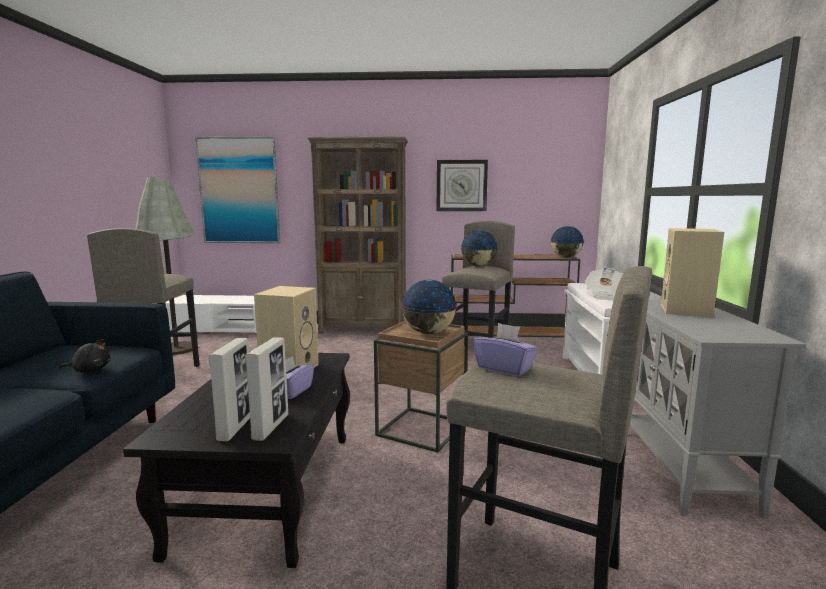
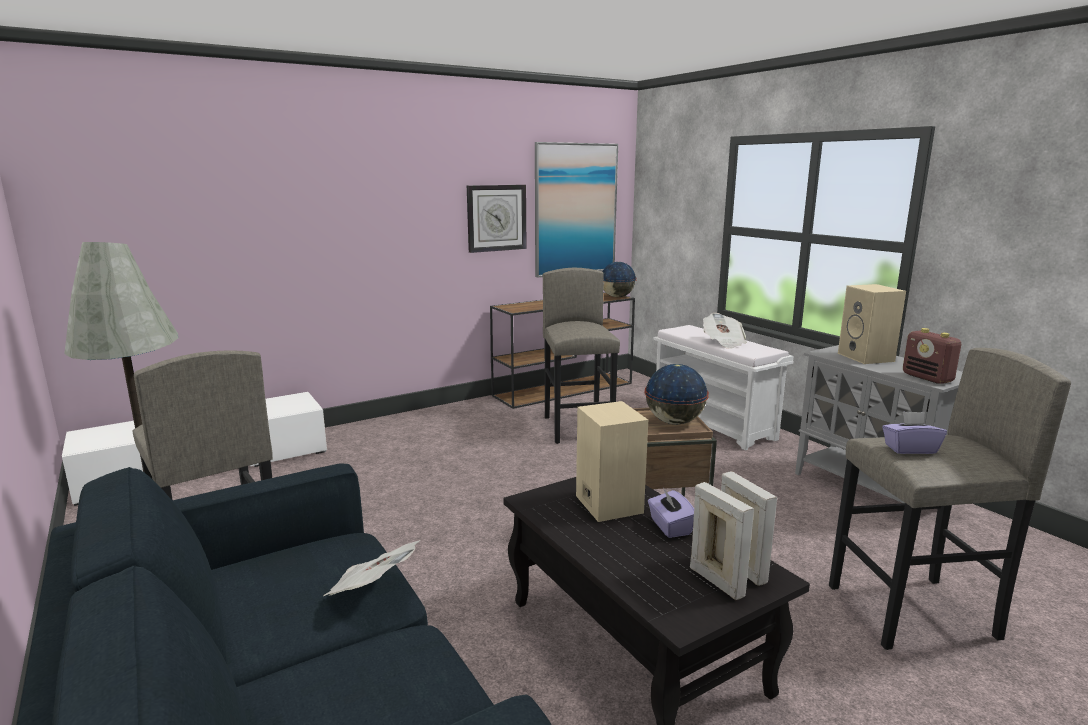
camera: 35 degrees left, 5 degrees up
black plush toy [59,339,111,372] -> newspaper [324,540,420,596]
picture [195,136,280,243] -> picture moved to [535,142,618,277]
brown bookcase [307,136,408,334] -> none
globe [461,230,498,266] -> none
none -> radio [903,328,961,384]

